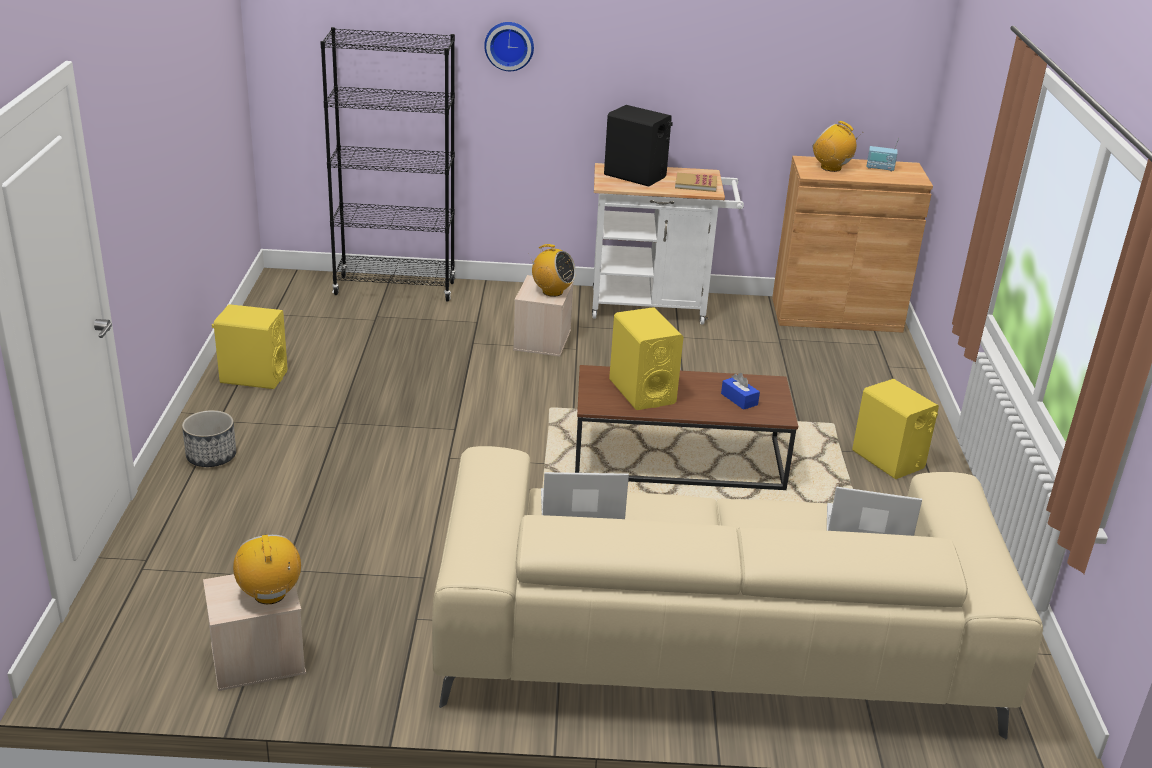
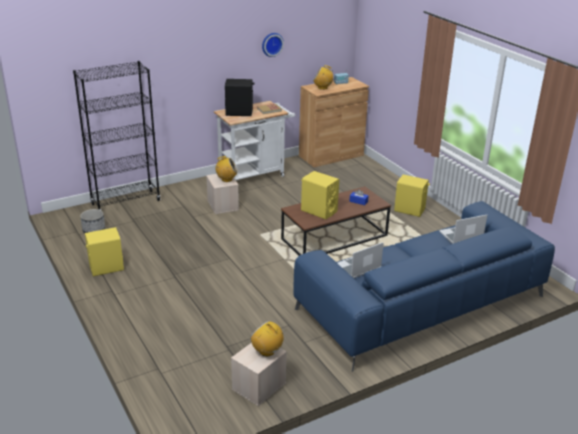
camera: 30 degrees left, 0 degrees up
planter [182,410,236,467] -> planter moved to [80,209,105,233]
beige sofa [432,446,1043,739] -> blue sofa [294,201,555,372]
wall clock [484,22,534,71] -> wall clock moved to [262,33,284,57]

